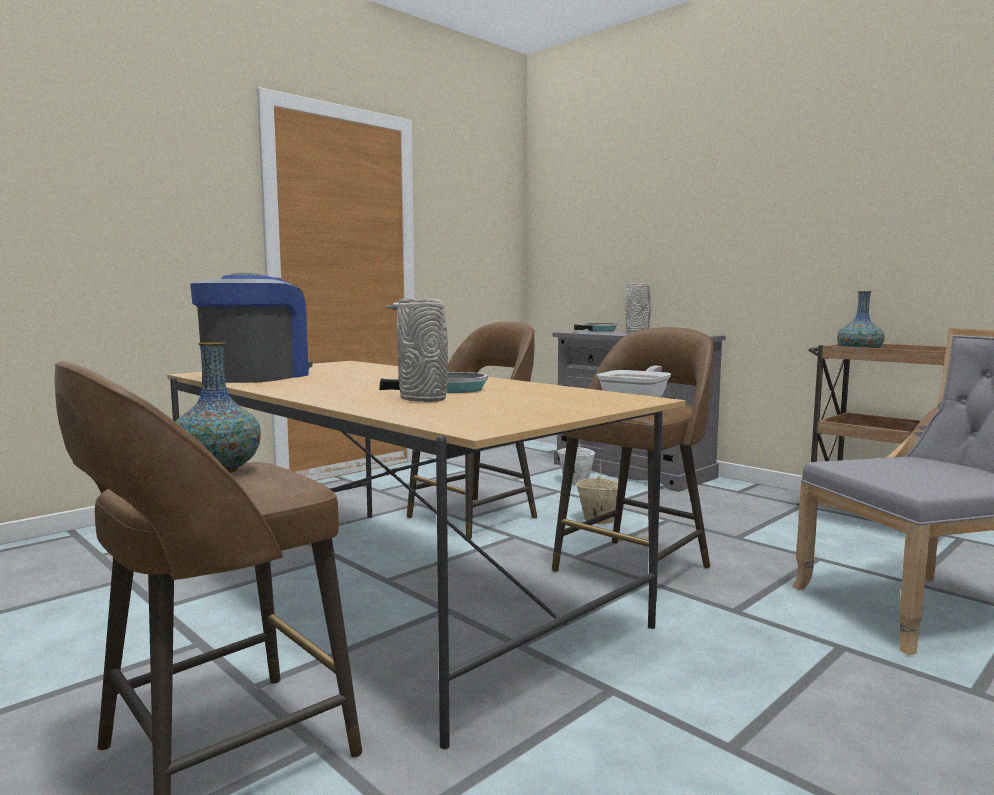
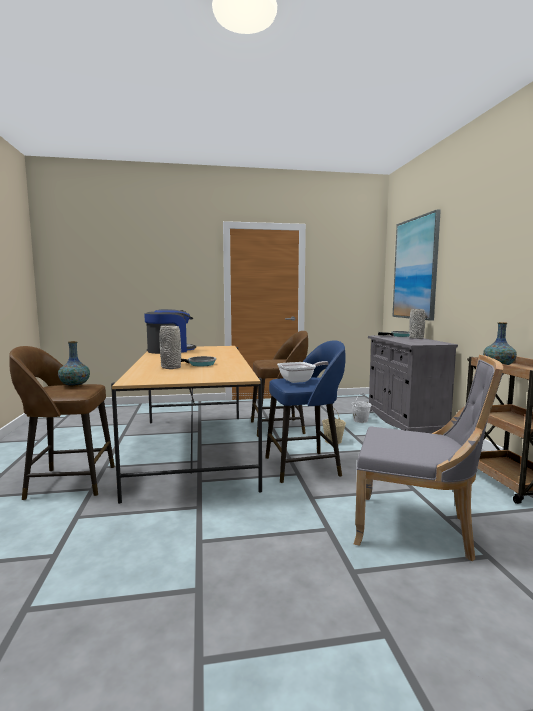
camera: 35 degrees right, 0 degrees up
brown stool [552,327,713,602] -> blue stool [265,340,346,483]
none -> picture [392,209,441,321]

